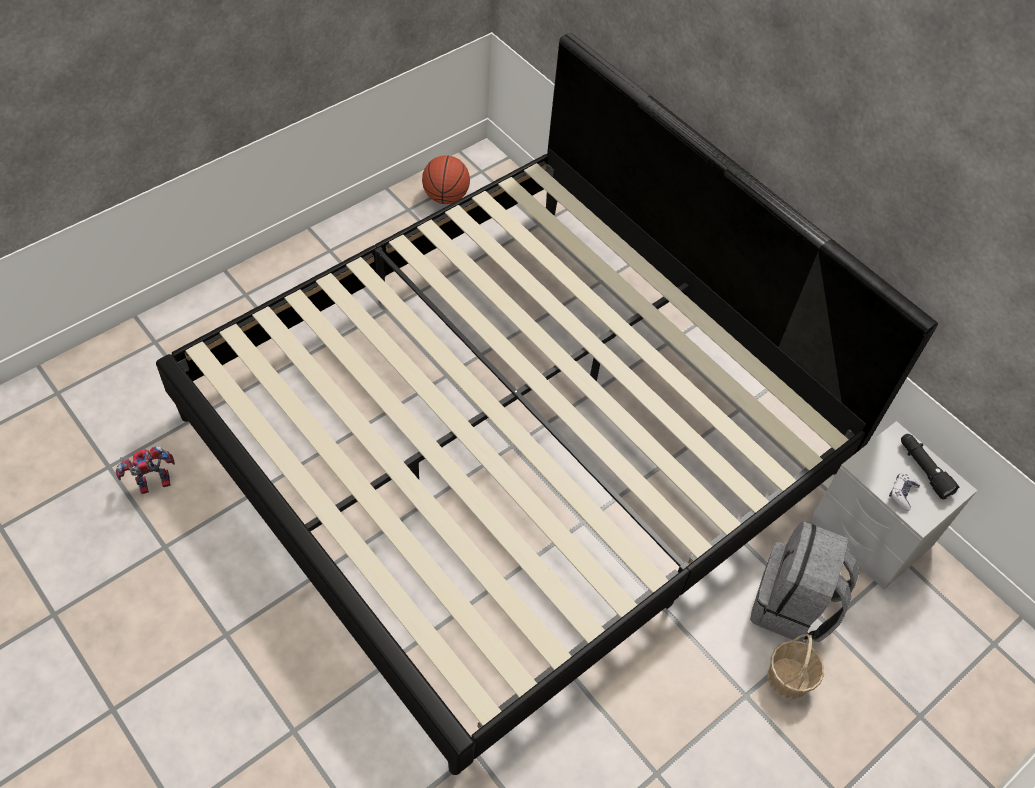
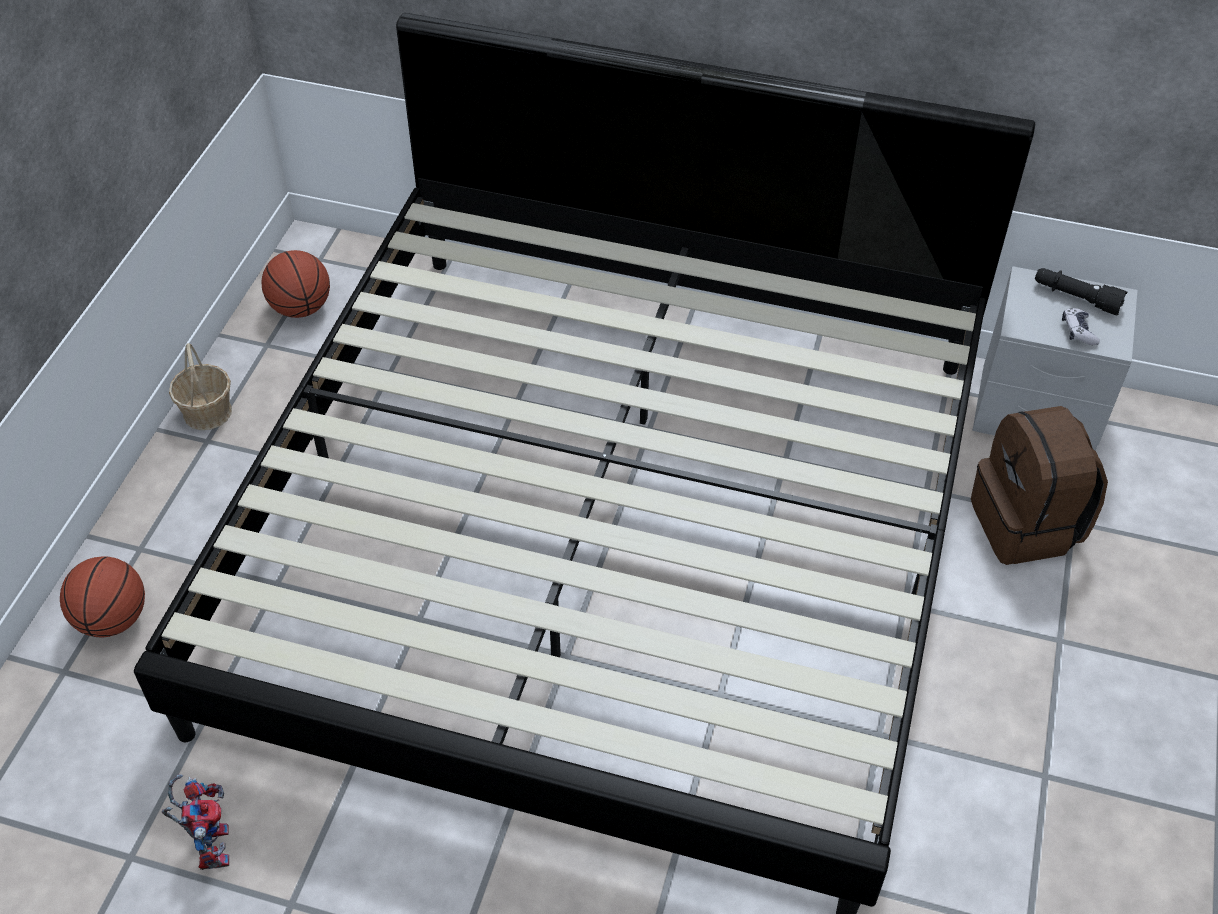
camera: 30 degrees left, 5 degrees down
toy robot [116,446,175,494] -> toy robot turned 135 degrees clockwise [162,774,229,870]
grey backpack [750,521,860,642] -> brown backpack [971,406,1108,565]
basket [767,634,824,699] -> basket moved to [169,343,232,430]
none -> basketball [60,556,145,637]

